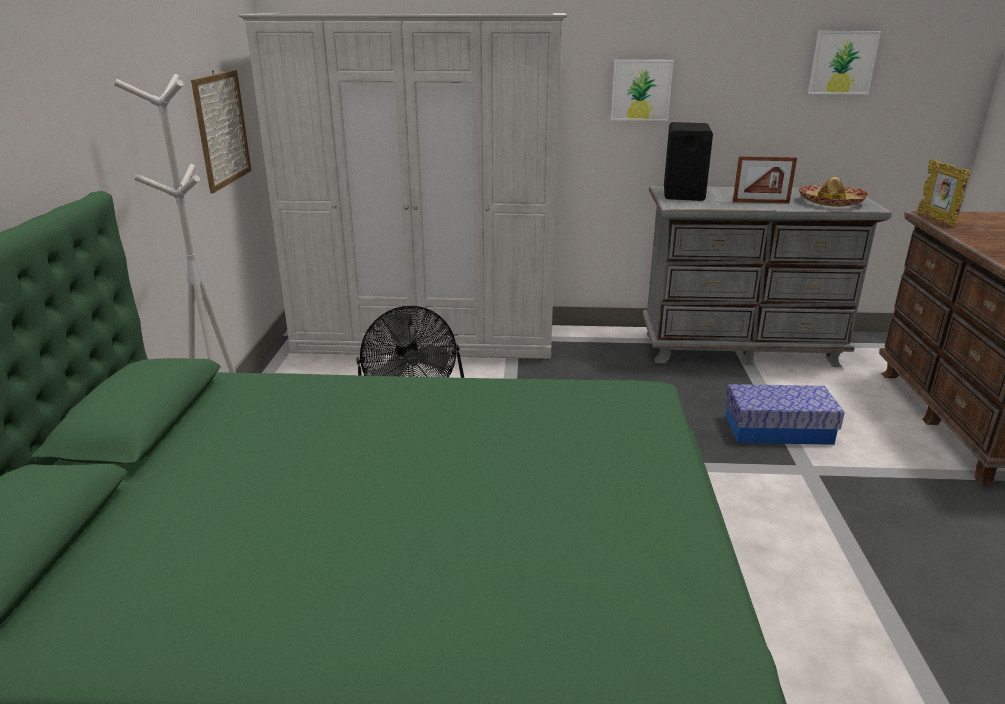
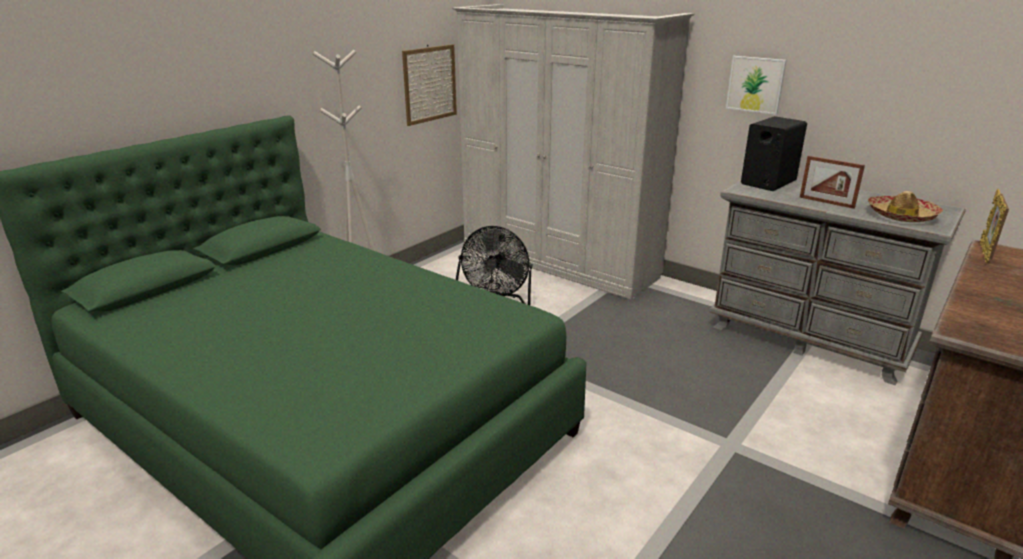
camera: 35 degrees right, 0 degrees up
storage box [725,384,844,445] -> none
picture [808,31,881,95] -> none

